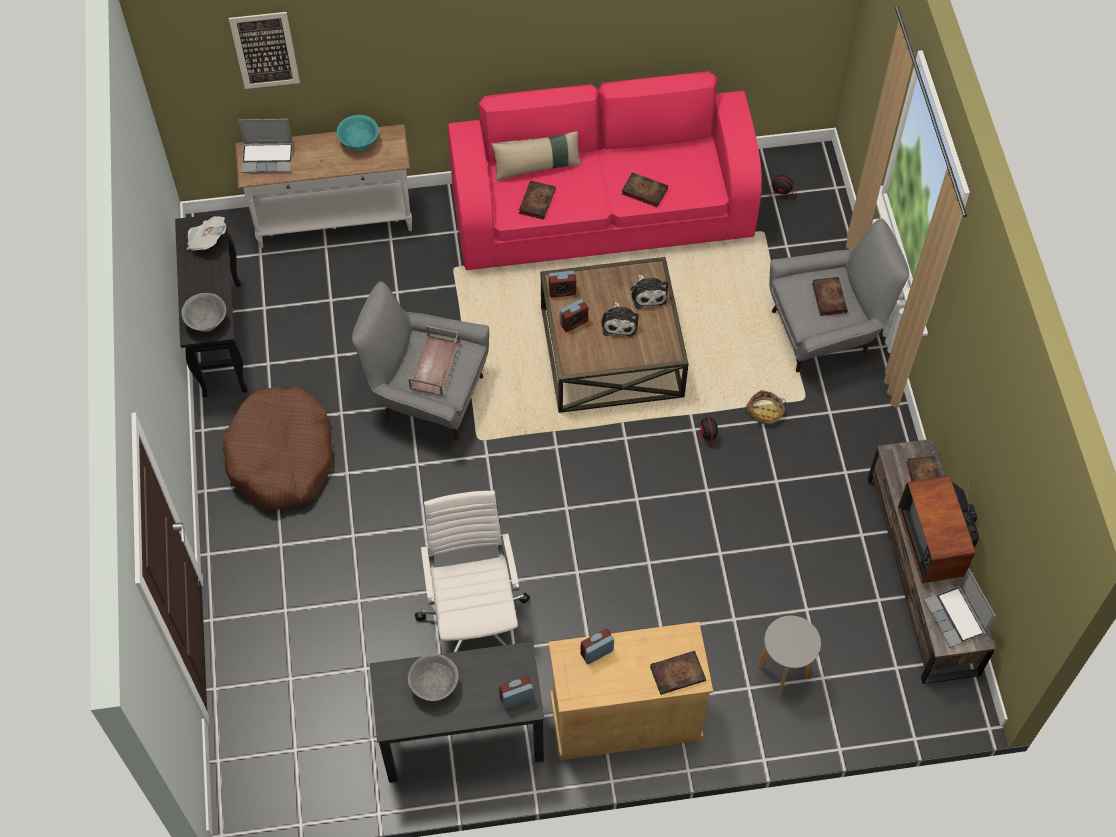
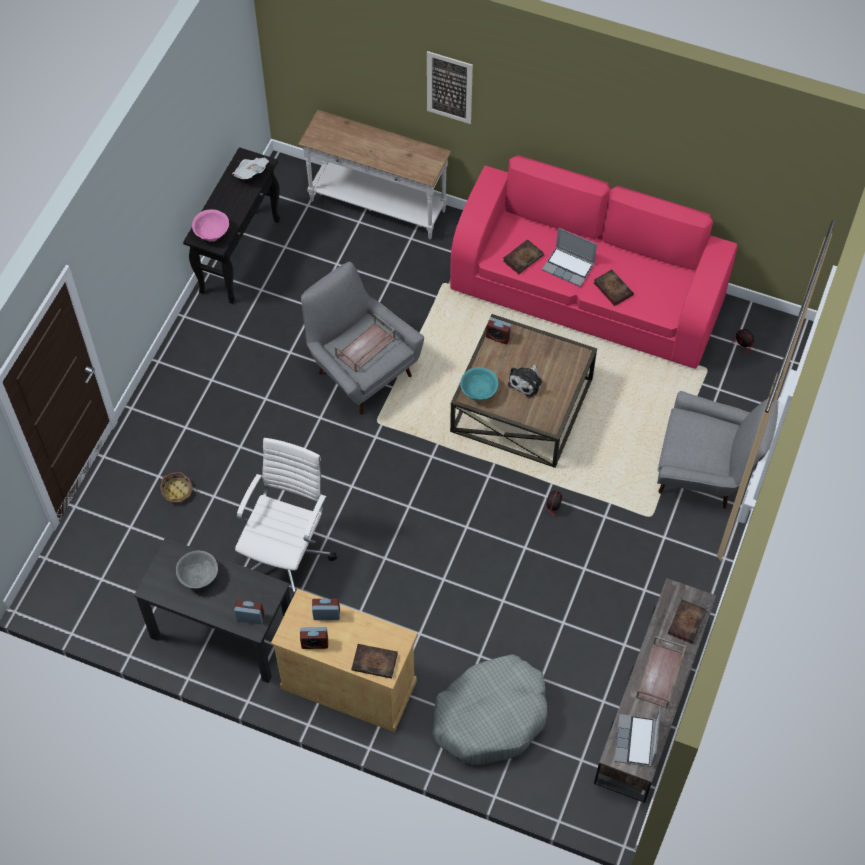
camera: 30 degrees right, 0 degrees up
grey bowl [181,293,226,332] -> pink bowl [192,209,229,242]
brown dog bed [223,386,333,511] -> none
picture [229,12,300,89] -> picture moved to [427,51,473,124]
laptop [238,119,293,173] -> laptop moved to [542,228,597,287]
turquoise bowl [337,115,379,151] -> turquoise bowl moved to [460,367,498,400]
beige pillow [491,131,581,182] -> none
alarm clock [560,299,588,332] -> alarm clock moved to [300,627,328,649]
plush toy [631,274,668,309] -> none
basket [746,390,786,424] -> basket moved to [160,472,197,502]
grey stool [757,616,821,697] -> grey dog bed [432,654,547,765]
book [812,277,848,316] -> none
television [898,476,984,583] -> brown tray [636,636,686,708]

